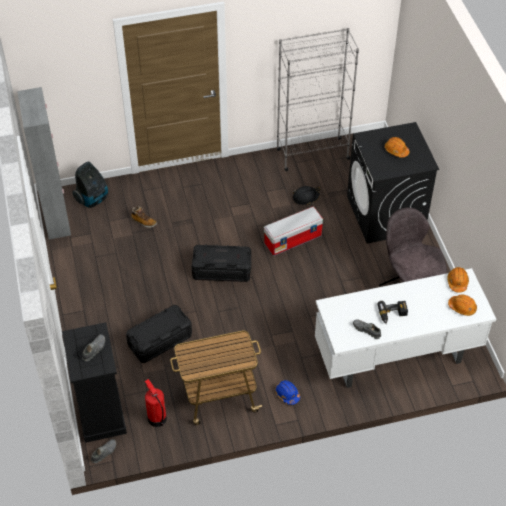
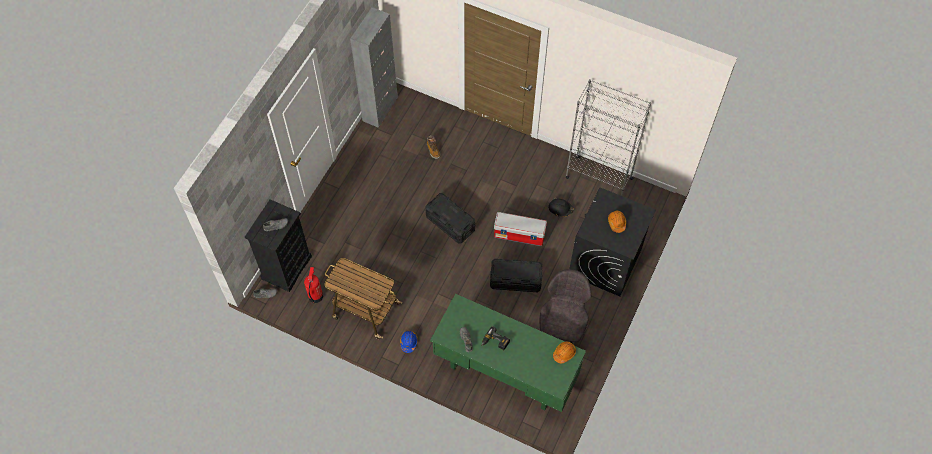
camera: 40 degrees right, 10 degrees up
vacuum cleaner [72,162,108,208] -> none
black storage box [126,305,192,363] -> black storage box moved to [490,259,543,292]
white desk [315,268,496,388] -> green desk [430,294,586,412]
orange hard hat [448,294,477,316] -> none

